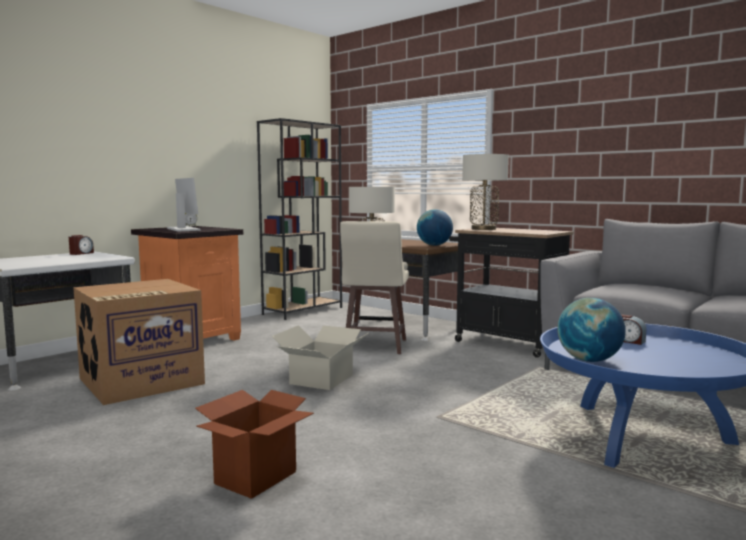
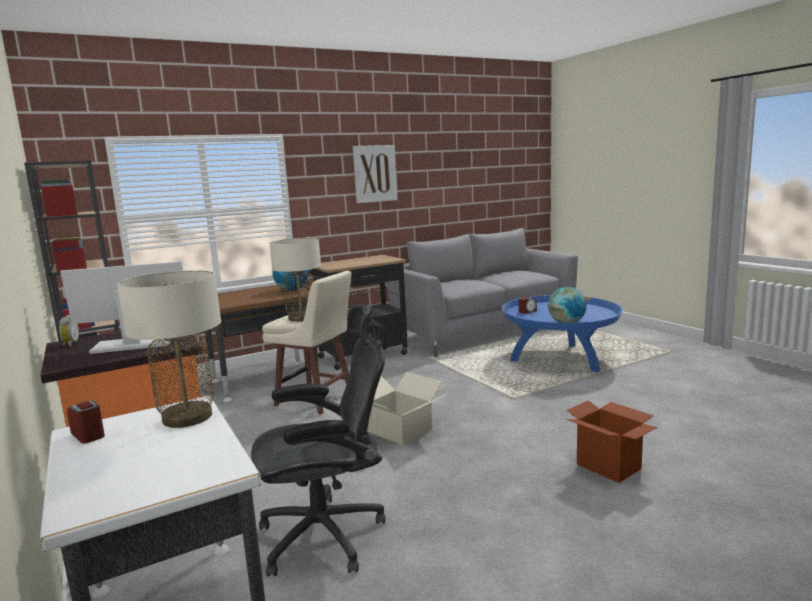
camera: 70 degrees left, 5 degrees up
cardboard box [73,279,205,405] -> office chair [251,304,387,577]
table lamp [462,154,509,230] -> table lamp moved to [117,270,221,428]
none -> picture [353,145,398,203]

